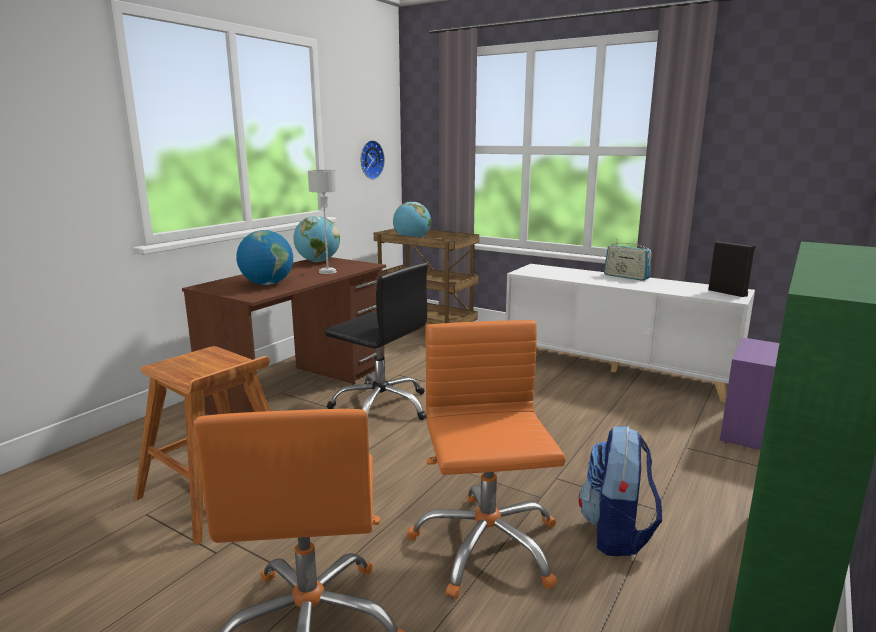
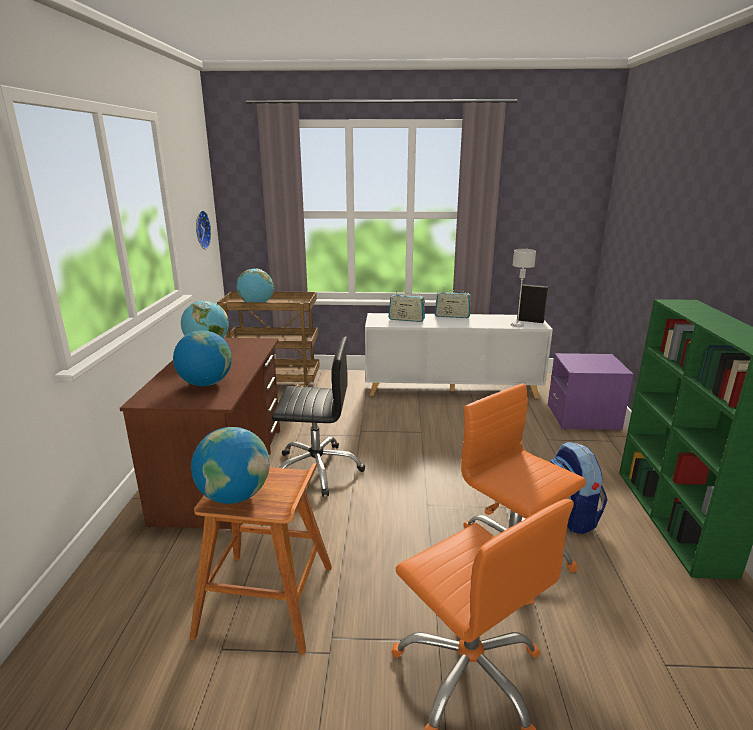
camera: 30 degrees left, 5 degrees up
grey table lamp [308,170,338,274] -> grey table lamp moved to [511,249,536,327]
none -> globe [191,427,270,504]
none -> radio [389,290,425,322]

